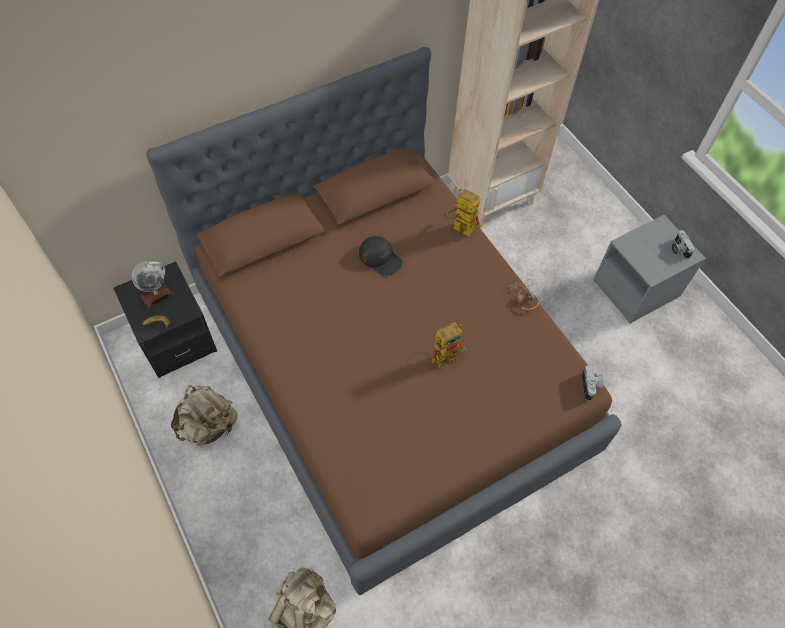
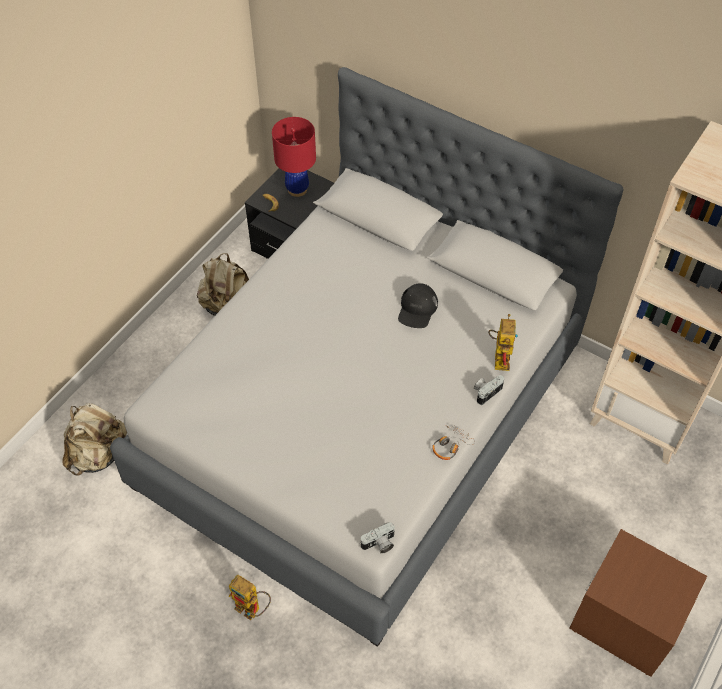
camera: 65 degrees right, 5 degrees down
globe [132,261,174,309] -> red table lamp [272,117,316,197]
brown bed [146,47,622,595] -> grey bed [110,67,624,647]
toy robot [432,322,467,369] -> toy robot moved to [229,575,271,620]
grey nightstand [593,215,706,323] -> brown nightstand [569,529,707,677]
camera [672,230,695,259] -> camera moved to [474,375,504,405]

